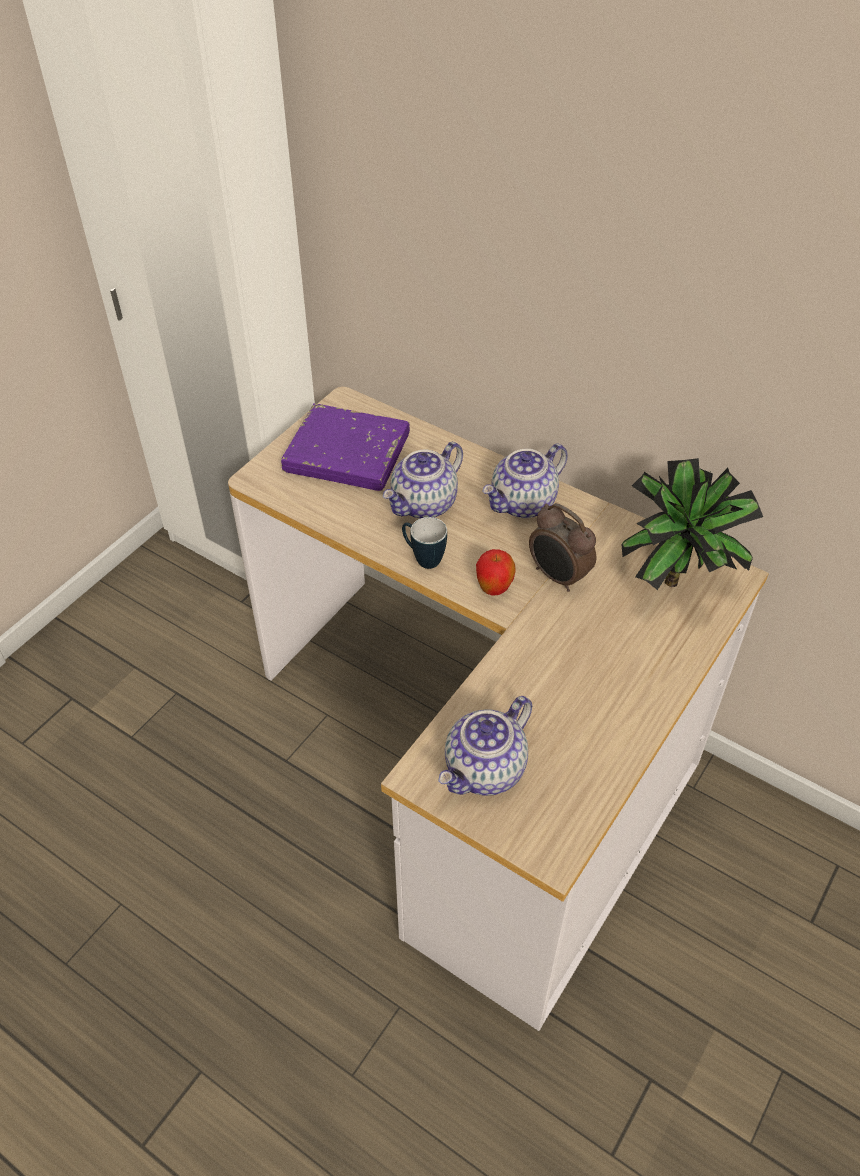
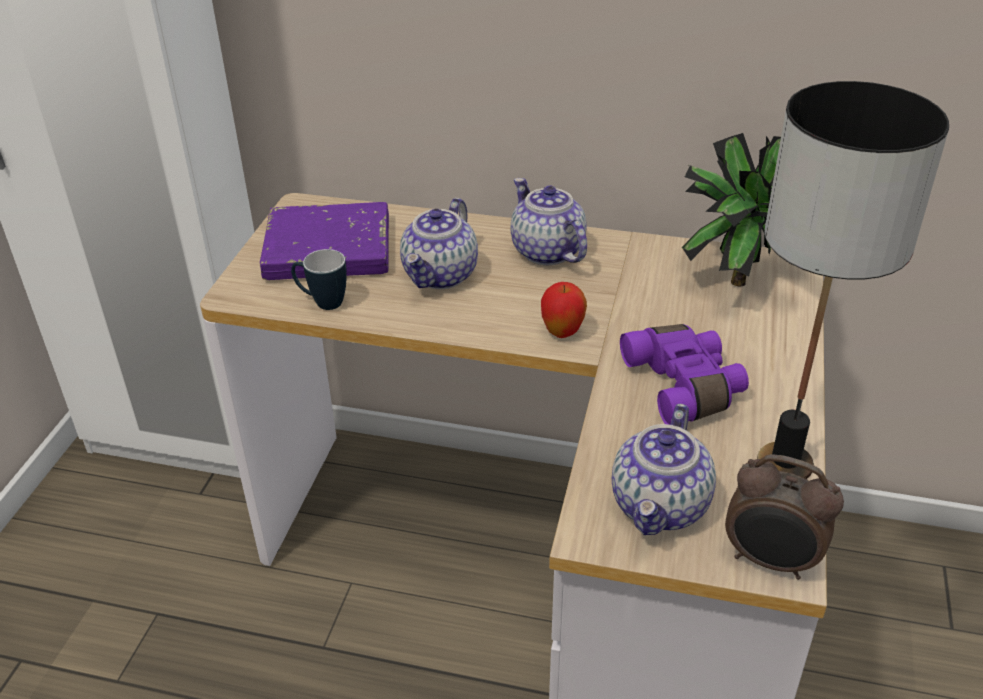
camera: 20 degrees left, 10 degrees down
mug [402,517,447,569] -> mug moved to [291,249,346,310]
teapot [482,443,568,518] -> teapot turned 120 degrees clockwise [511,178,587,265]
alarm clock [529,503,596,592] -> alarm clock moved to [725,454,844,580]
none -> purple binoculars [620,324,749,425]
none -> table lamp [757,81,949,479]

